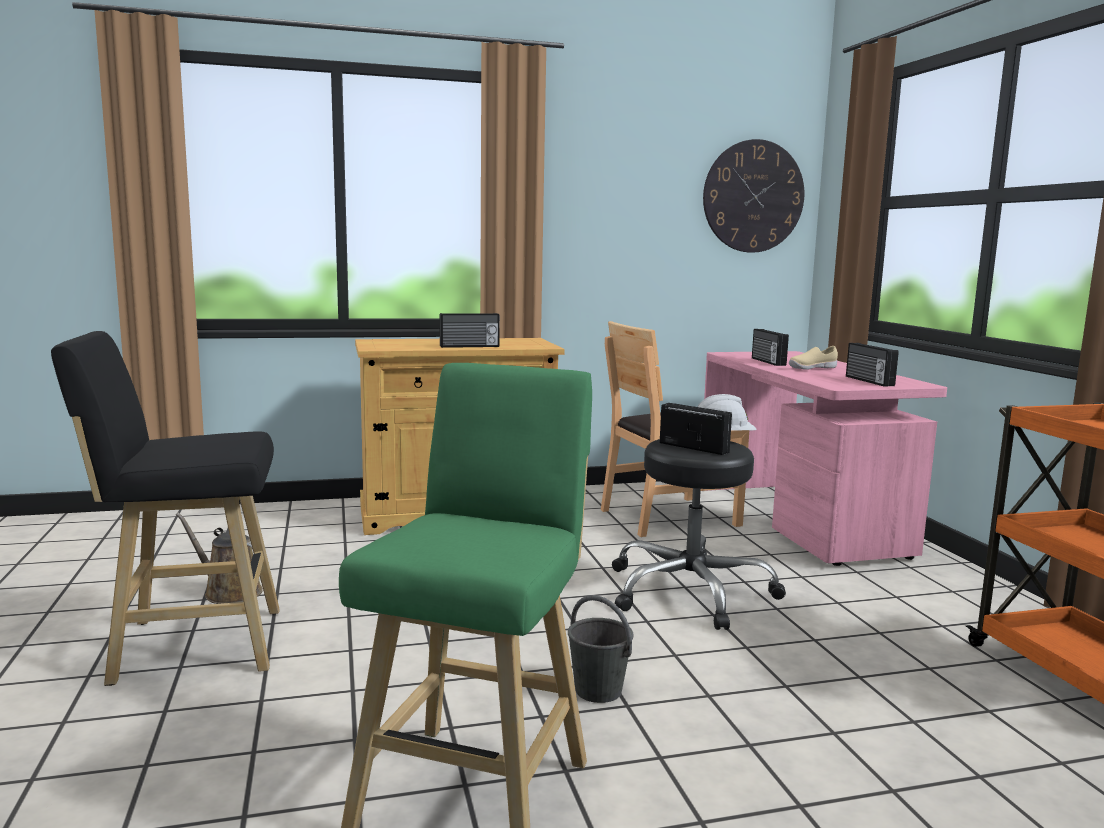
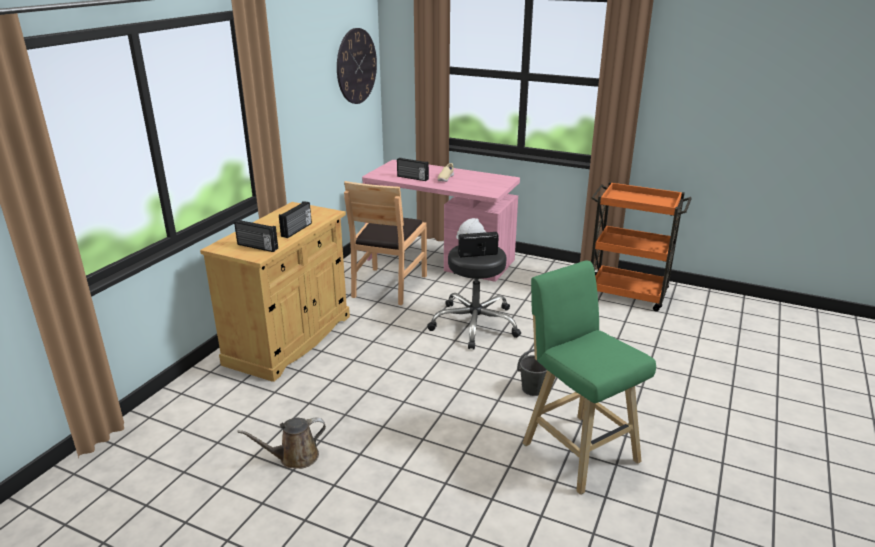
camera: 50 degrees left, 15 degrees up
black stool [51,331,280,686] -> none
radio [846,343,899,387] -> radio moved to [234,219,278,252]

